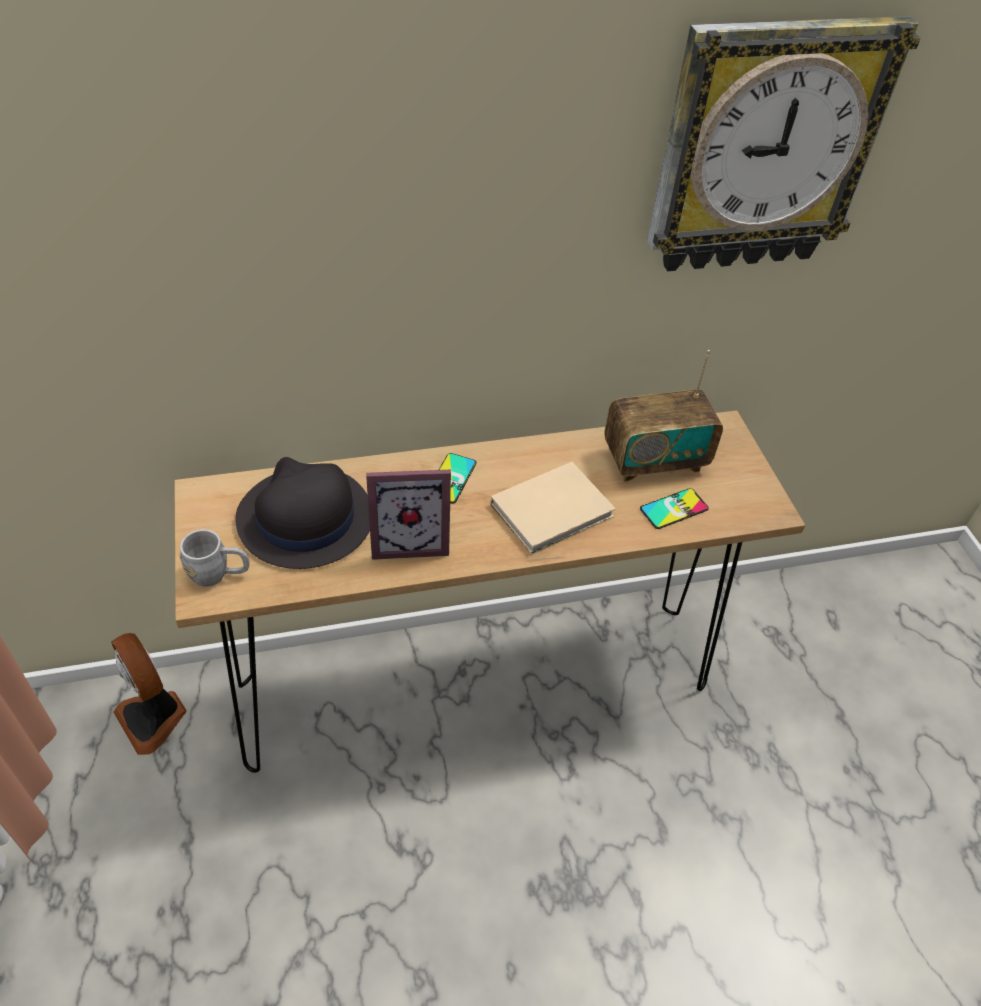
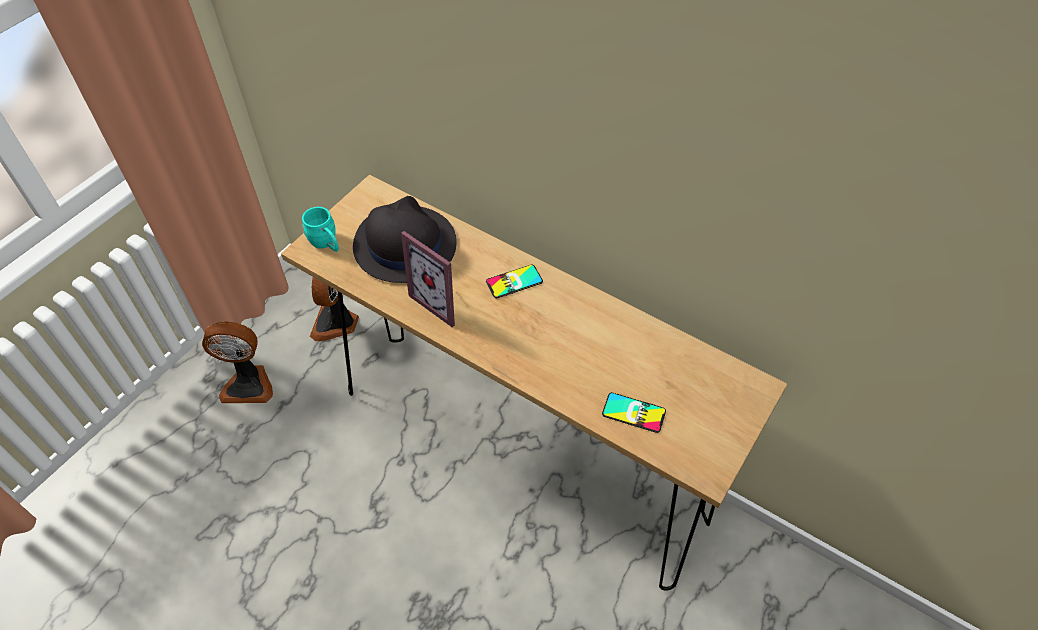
camera: 50 degrees right, 5 degrees up
grey mug [180,529,250,587] -> turquoise mug [302,207,339,252]
beige book [490,462,616,555] -> none
radio [605,350,723,482] -> none
wall clock [647,16,921,271] -> none
none -> fan [202,321,273,403]

